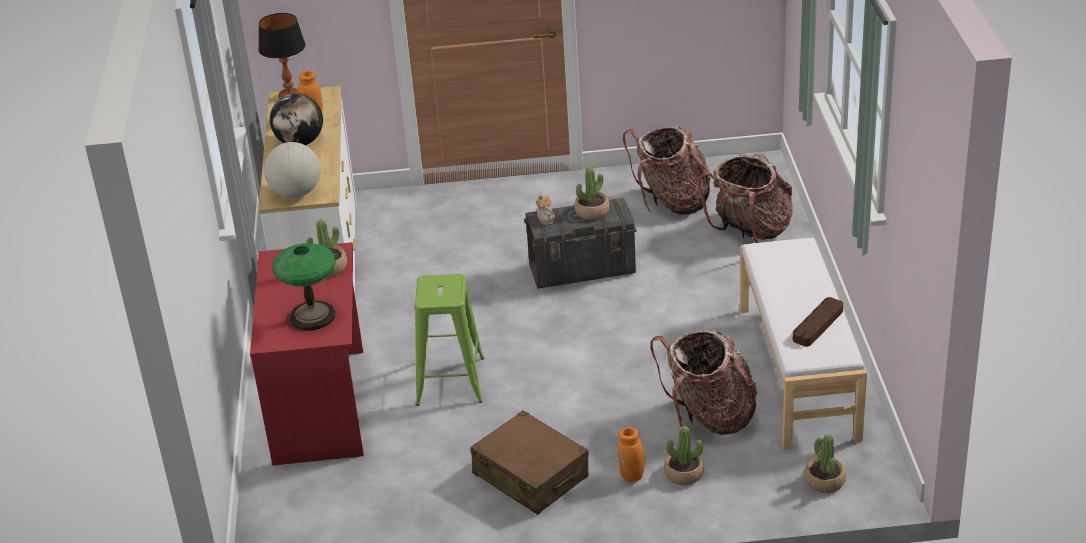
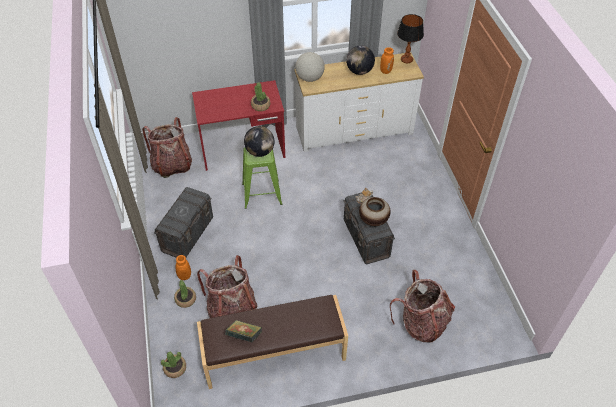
camera: 80 degrees right, 15 degrees up
table lamp [272,243,336,331] -> none
brown suitcase [471,410,589,515] -> grey storage box [154,187,213,258]
potted plant [575,167,609,220] -> vase [359,197,391,226]
backpack [623,125,711,215] -> backpack moved to [142,117,192,178]
white bench [740,238,867,450] -> brown bench [197,295,348,389]
brown tray [793,297,843,347] -> book [225,320,262,342]
none -> globe [244,126,275,157]

